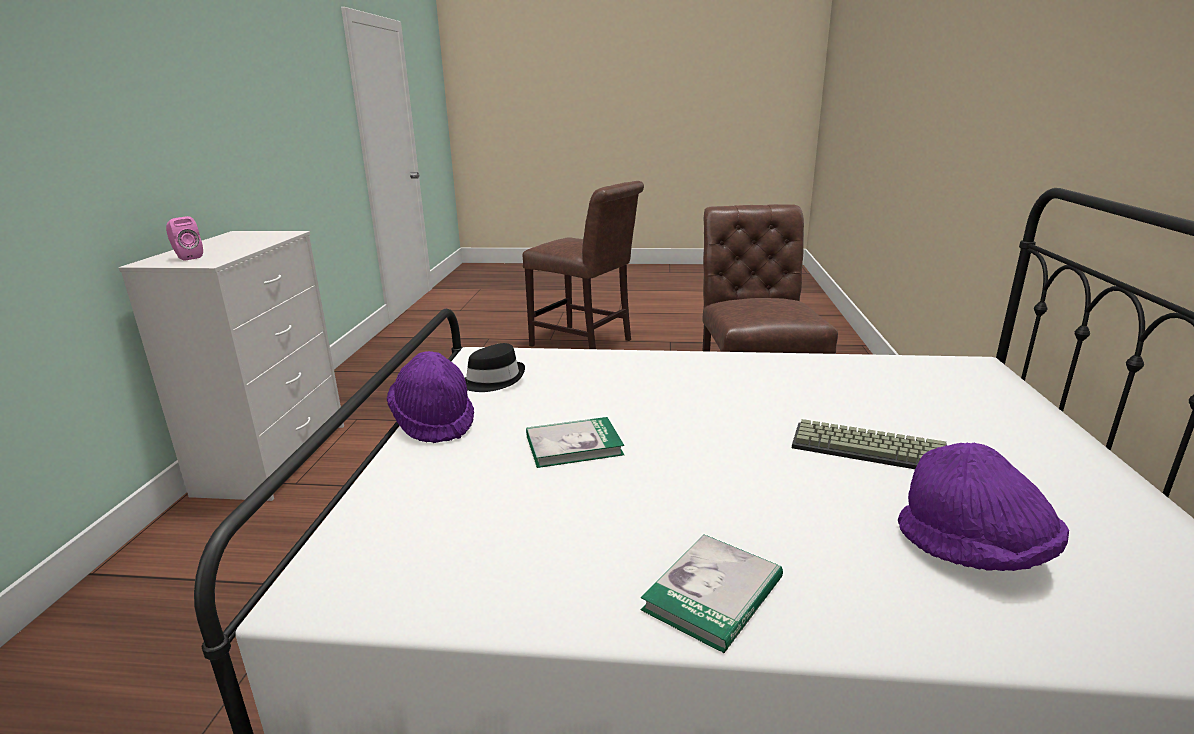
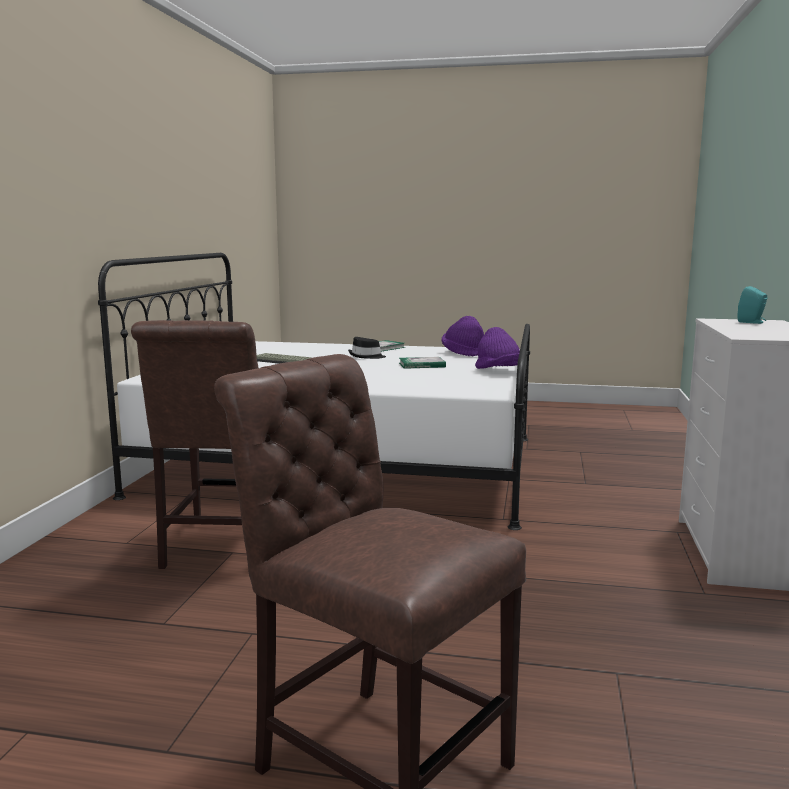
camera: 175 degrees left, 10 degrees down
pink speaker [166,216,203,261] -> turquoise speaker [738,286,767,324]
black hat [465,343,525,392] -> black hat moved to [348,337,386,359]
purple hat [898,443,1069,571] -> purple hat moved to [442,316,484,357]

